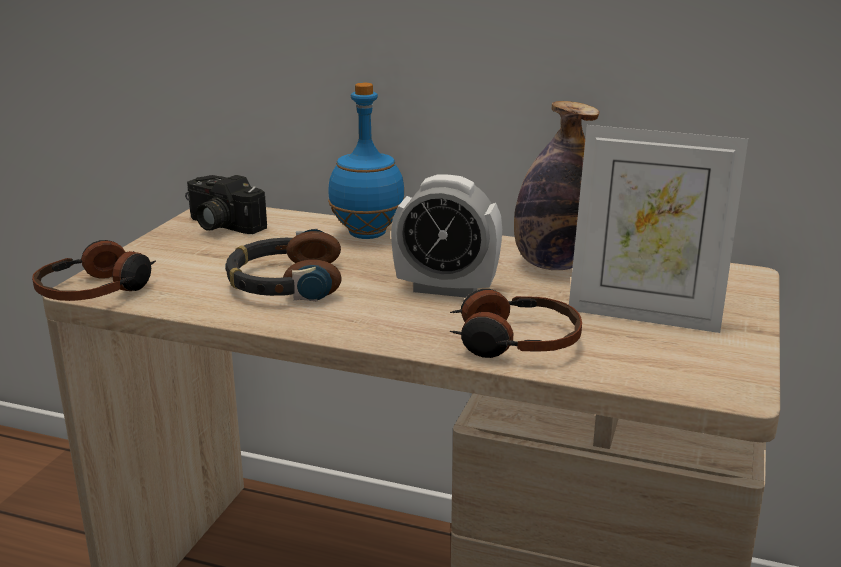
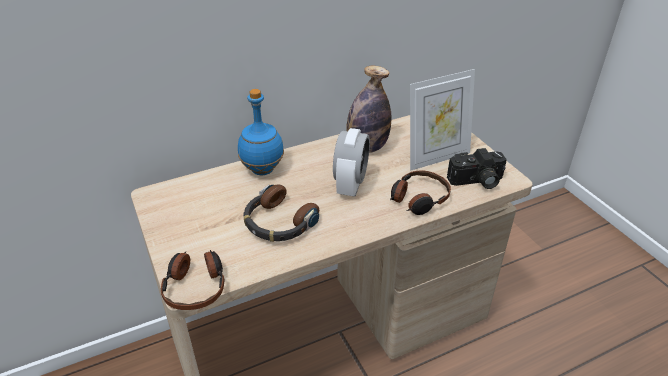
camera: 45 degrees left, 15 degrees up
camera [185,175,267,234] -> camera moved to [447,148,507,189]
alarm clock [391,174,502,298] -> alarm clock turned 45 degrees counterclockwise [333,128,370,197]

